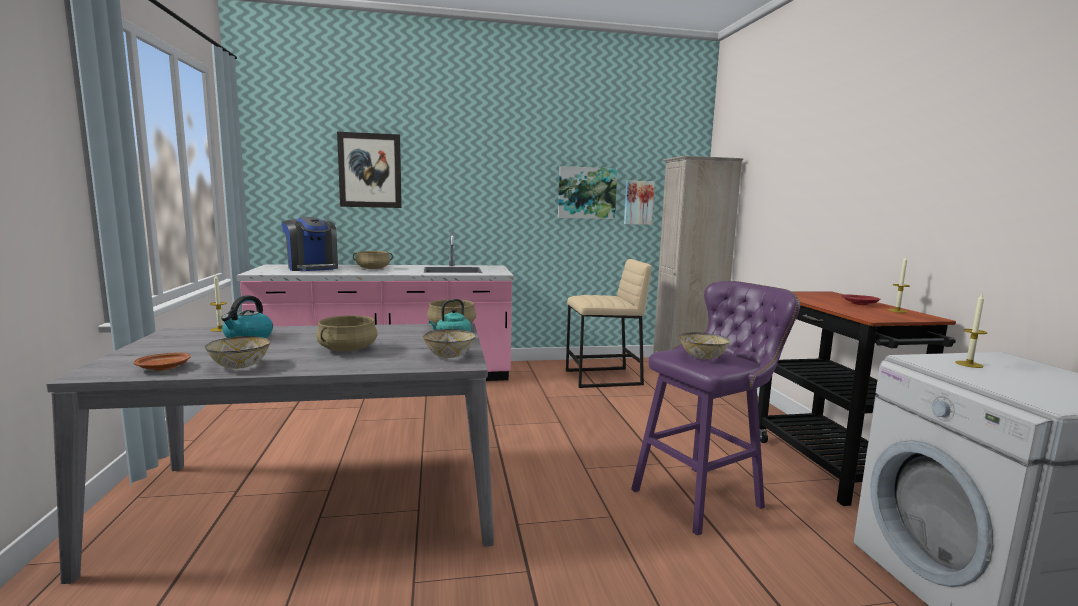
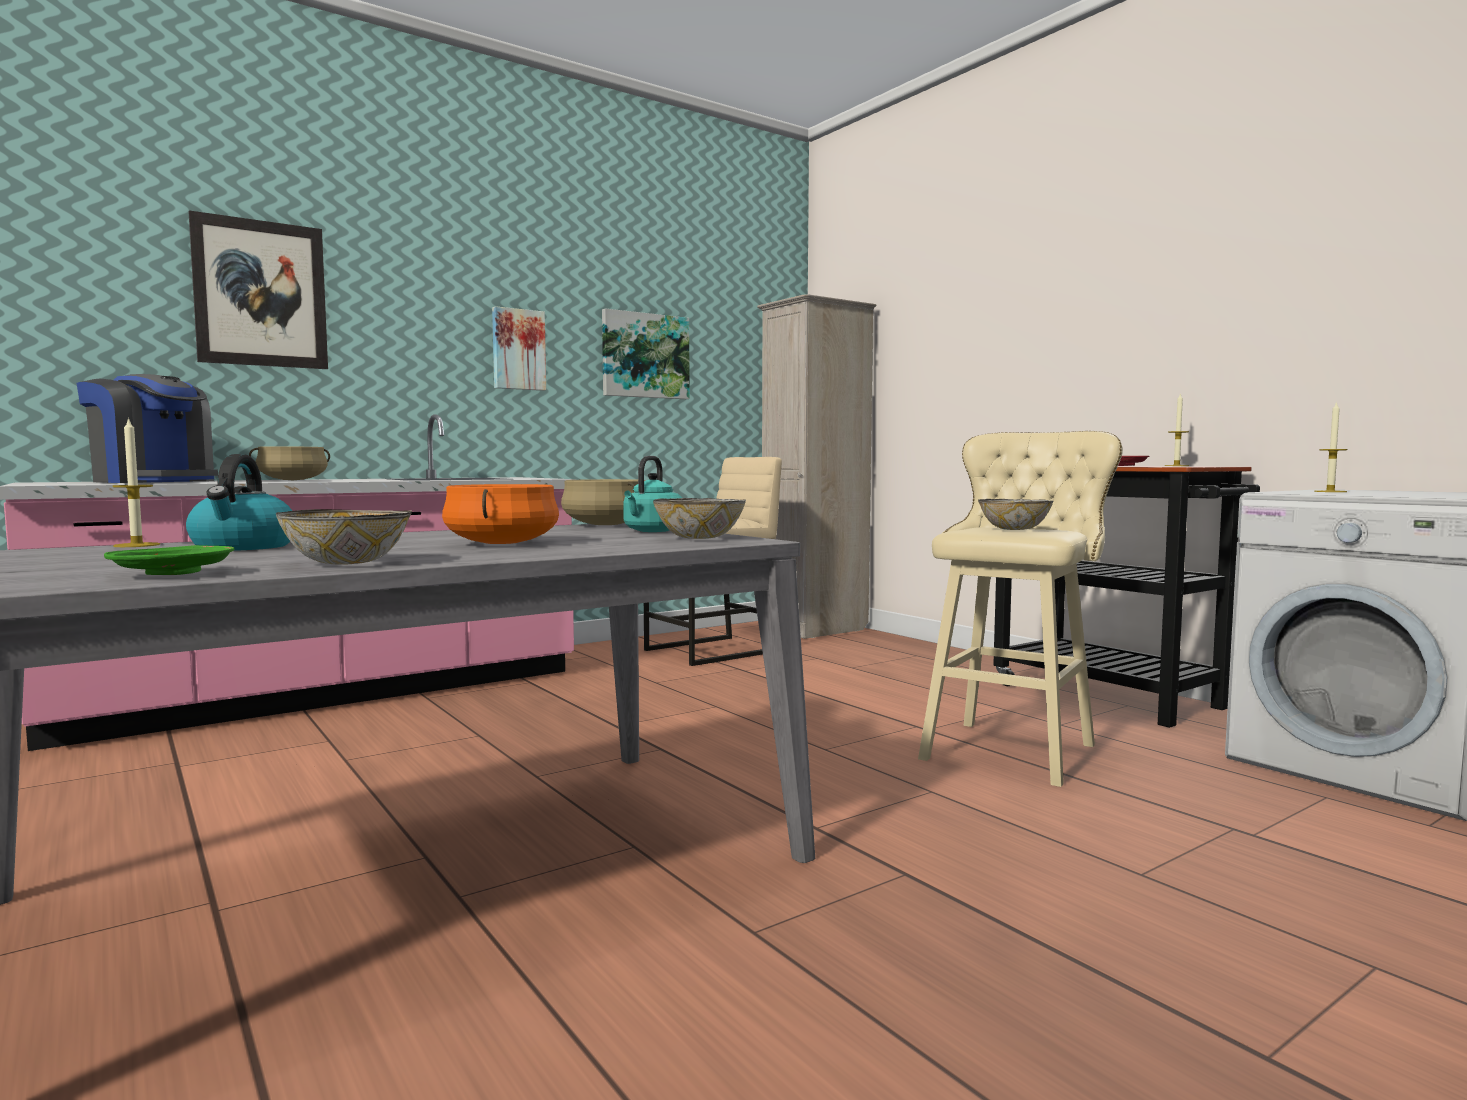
camera: 25 degrees left, 5 degrees down
brown plate [134,353,191,371] -> green plate [104,545,234,575]
beige cooking pot [316,315,378,352] -> orange cooking pot [442,484,559,544]
picture [624,181,655,225] -> picture moved to [492,306,546,391]
purple stool [631,281,800,536] -> beige stool [918,431,1123,787]

